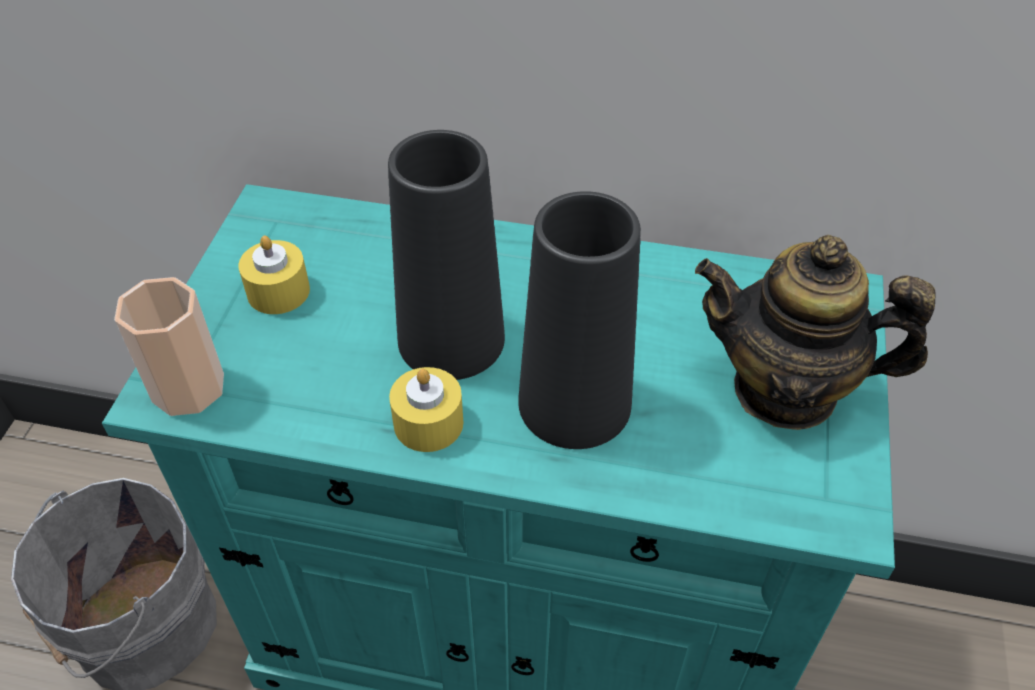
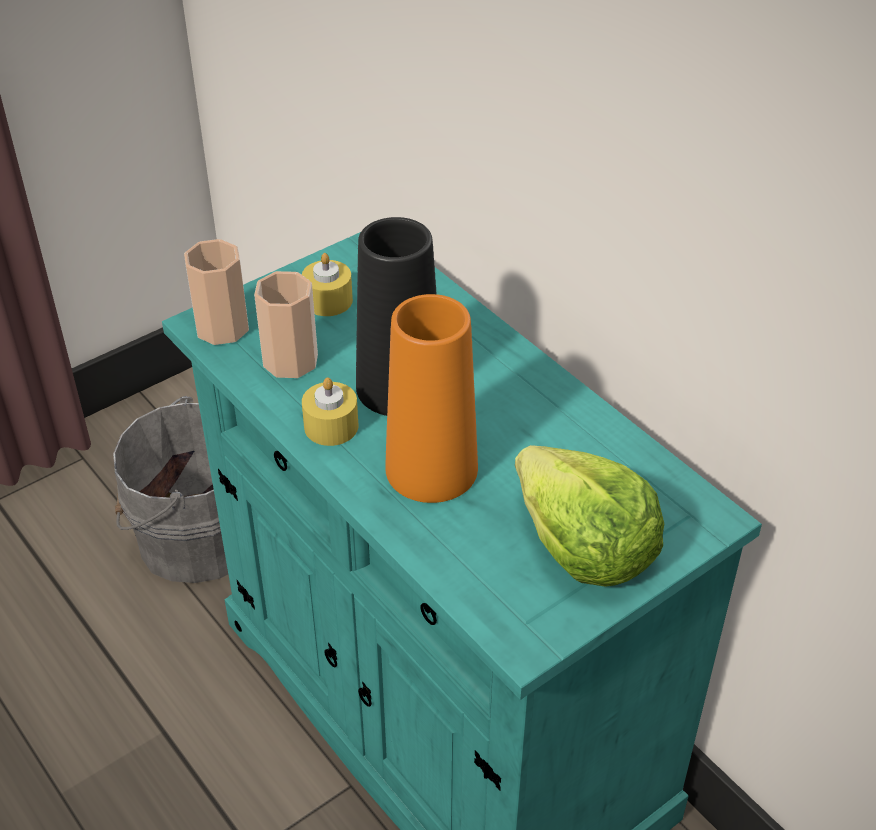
camera: 40 degrees right, 5 degrees down
black vase [518,191,641,449] -> orange vase [385,294,478,503]
teapot [695,235,936,430] -> lettuce [515,445,664,587]
none -> cup [254,271,318,378]

